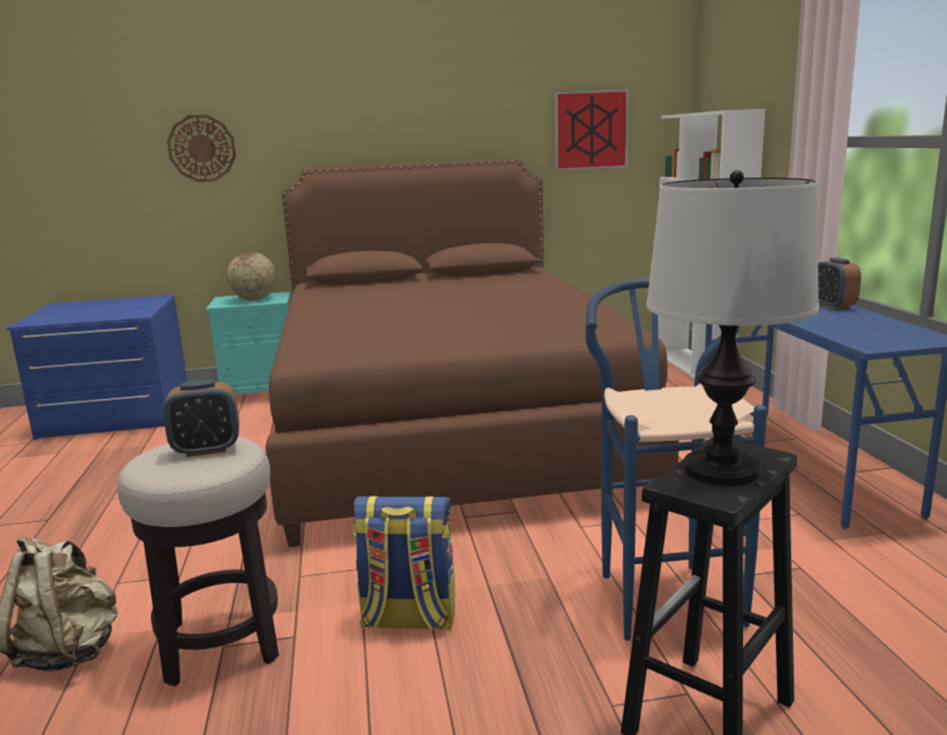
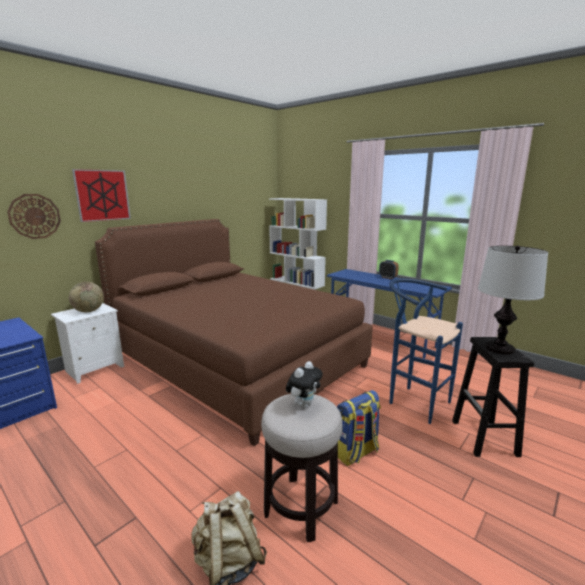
camera: 40 degrees left, 0 degrees up
alarm clock [163,379,239,457] -> plush toy [286,361,323,408]
turquoise nightstand [206,292,290,394] -> white nightstand [51,303,124,384]
picture [555,89,629,171] -> picture moved to [72,169,131,222]

